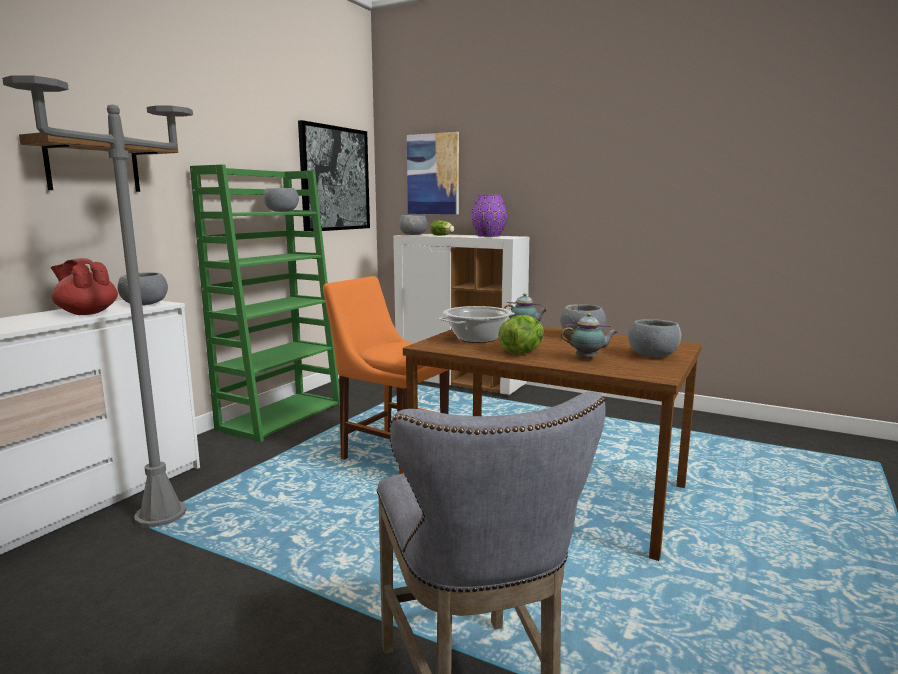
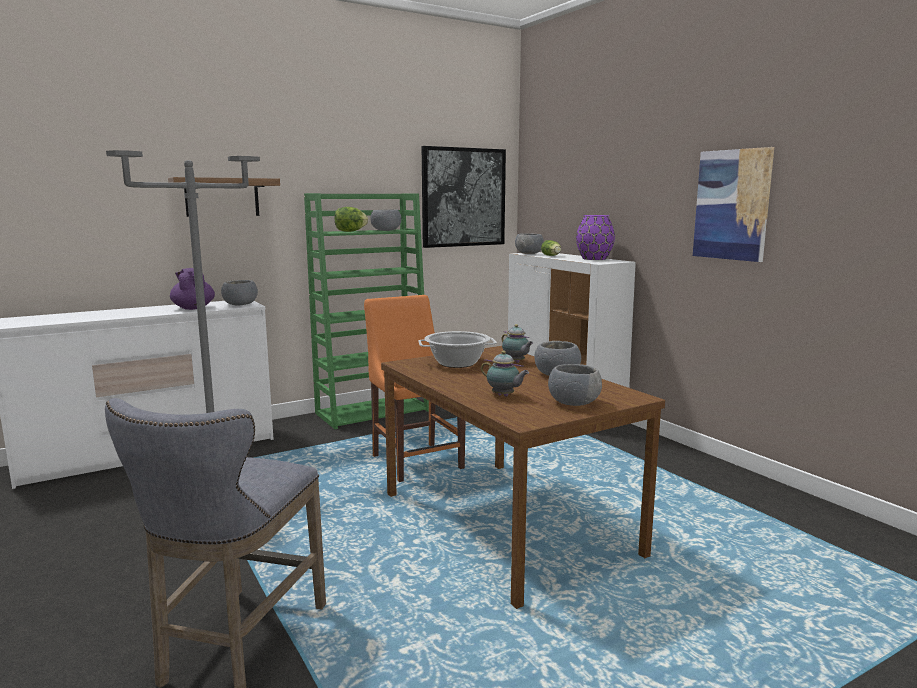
camera: 30 degrees right, 0 degrees up
red teapot [51,258,118,315] -> purple teapot [170,268,215,310]
picture [407,132,459,214] -> picture moved to [693,147,774,262]
lettuce [498,315,544,354] -> lettuce moved to [335,207,368,232]

